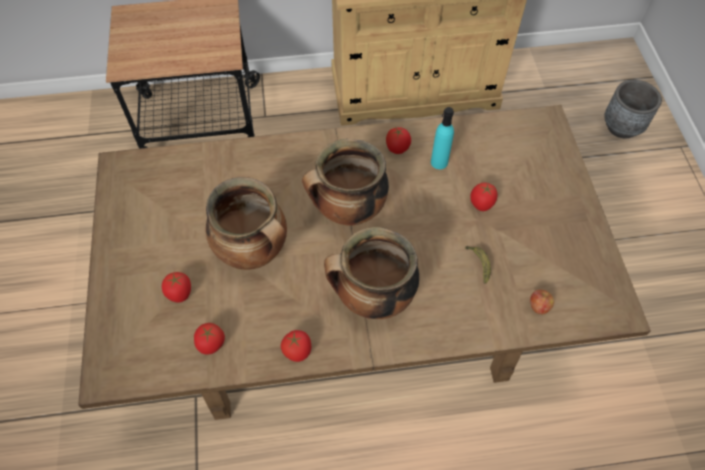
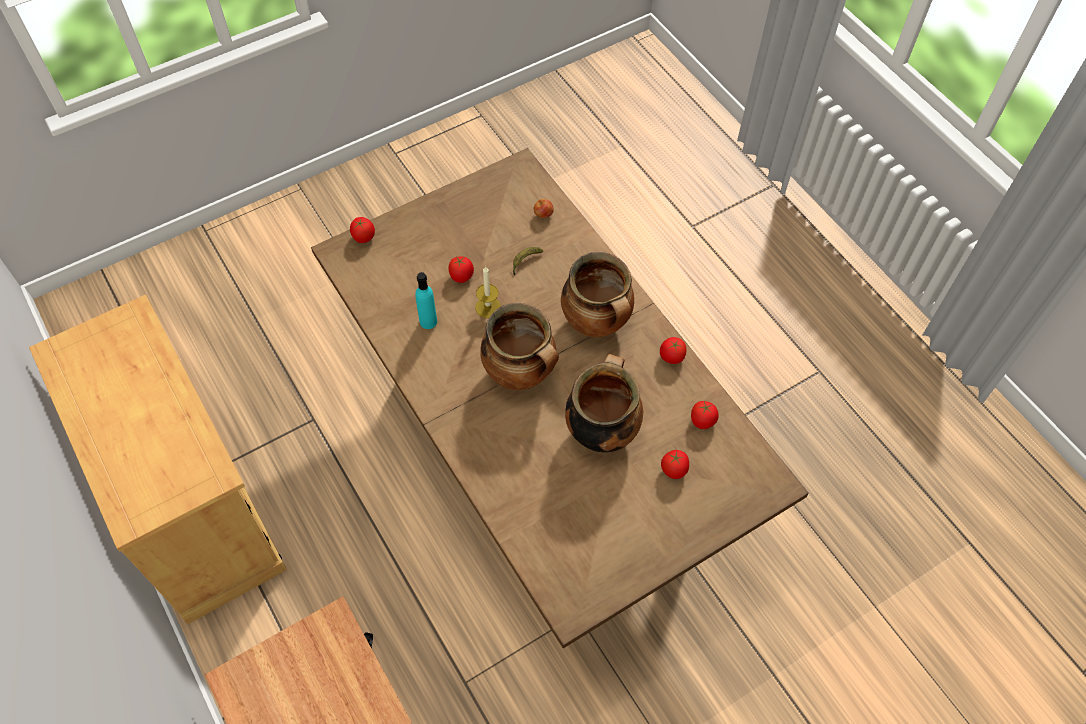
camera: 115 degrees left, 0 degrees up
tomato [386,127,411,154] -> tomato moved to [350,217,375,243]
grey planter [604,80,662,138] -> none
none -> candle [475,266,501,318]

